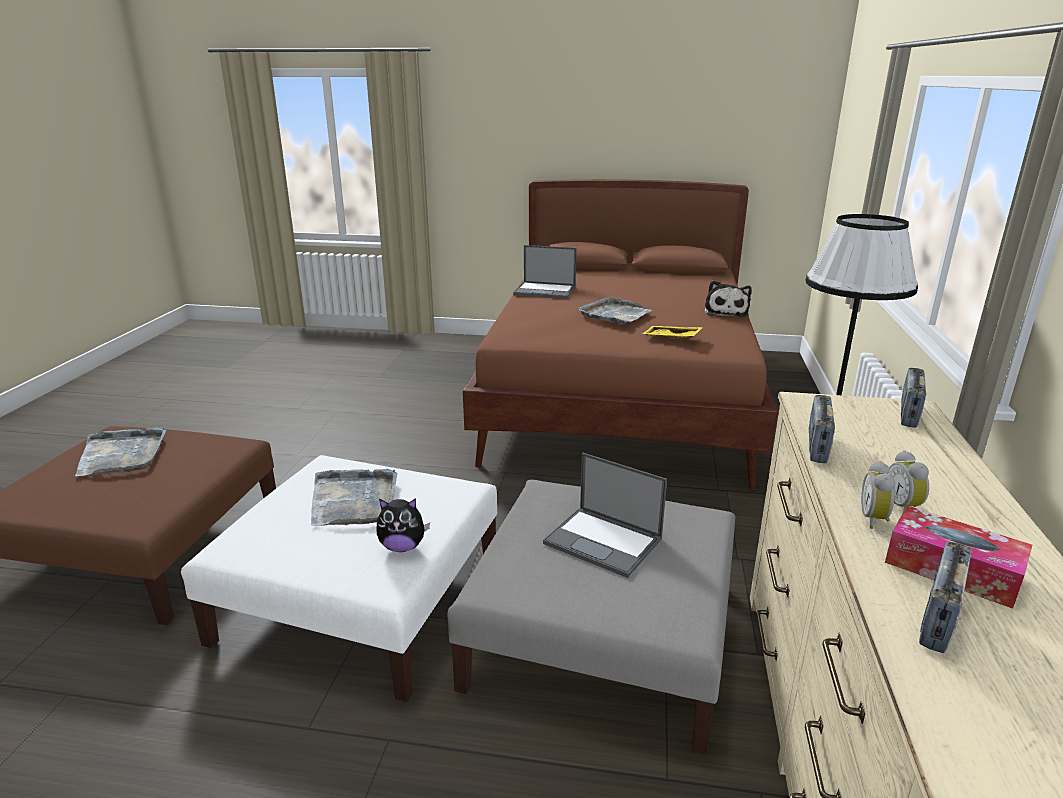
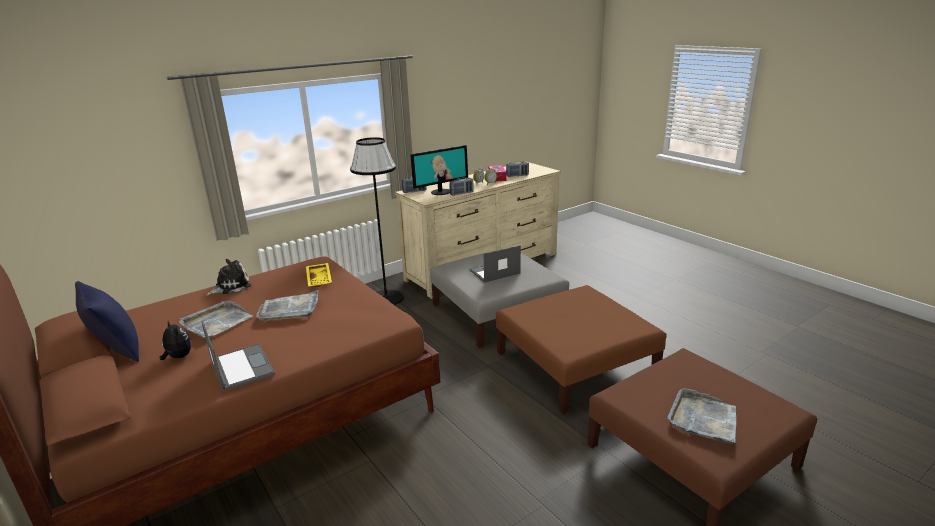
camera: 135 degrees left, 0 degrees up
white ottoman [181,455,497,702] -> brown ottoman [496,285,667,414]
grey tray [311,469,397,526] -> grey tray moved to [179,301,253,338]
plush toy [376,498,430,552] -> plush toy moved to [160,321,191,360]
laptop [543,453,667,578] -> laptop turned 105 degrees counterclockwise [470,245,521,283]
none -> blue pillow [75,281,139,362]
none -> monitor [410,145,468,195]

